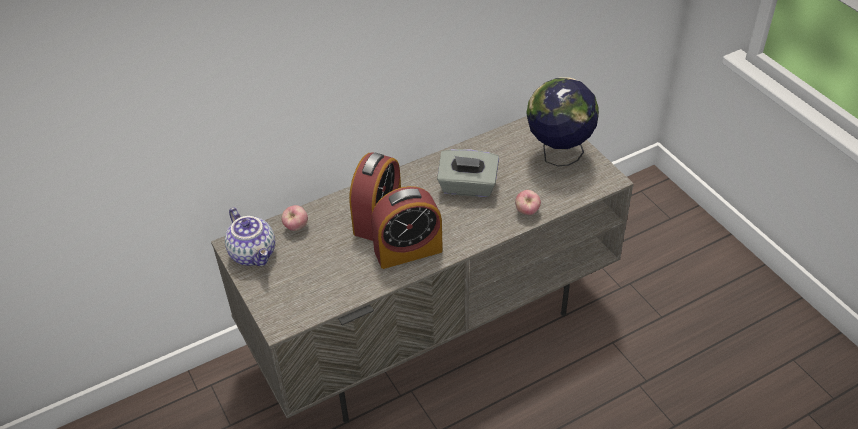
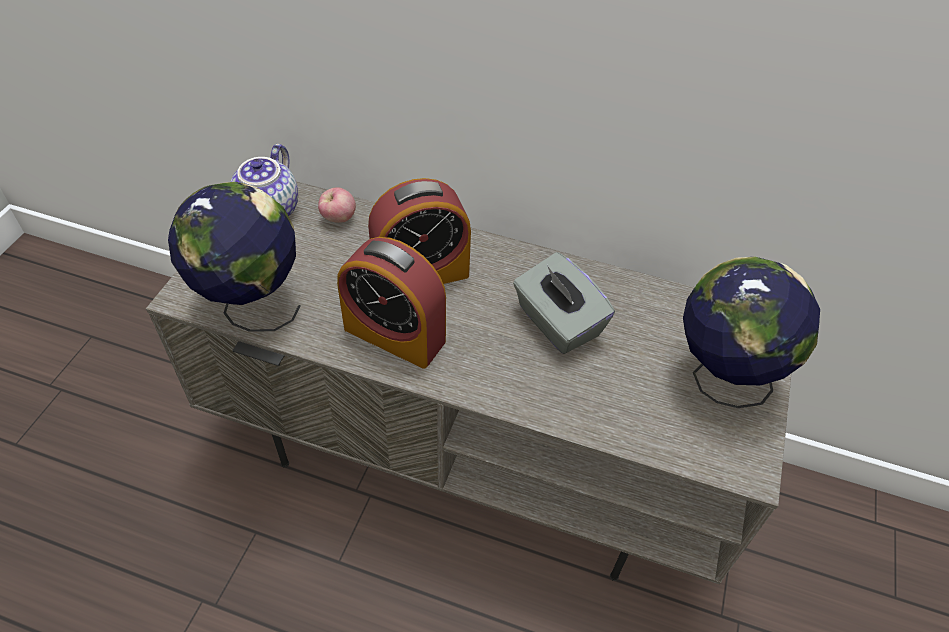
camera: 45 degrees right, 5 degrees up
apple [515,190,541,215] -> none
none -> globe [168,182,300,332]

